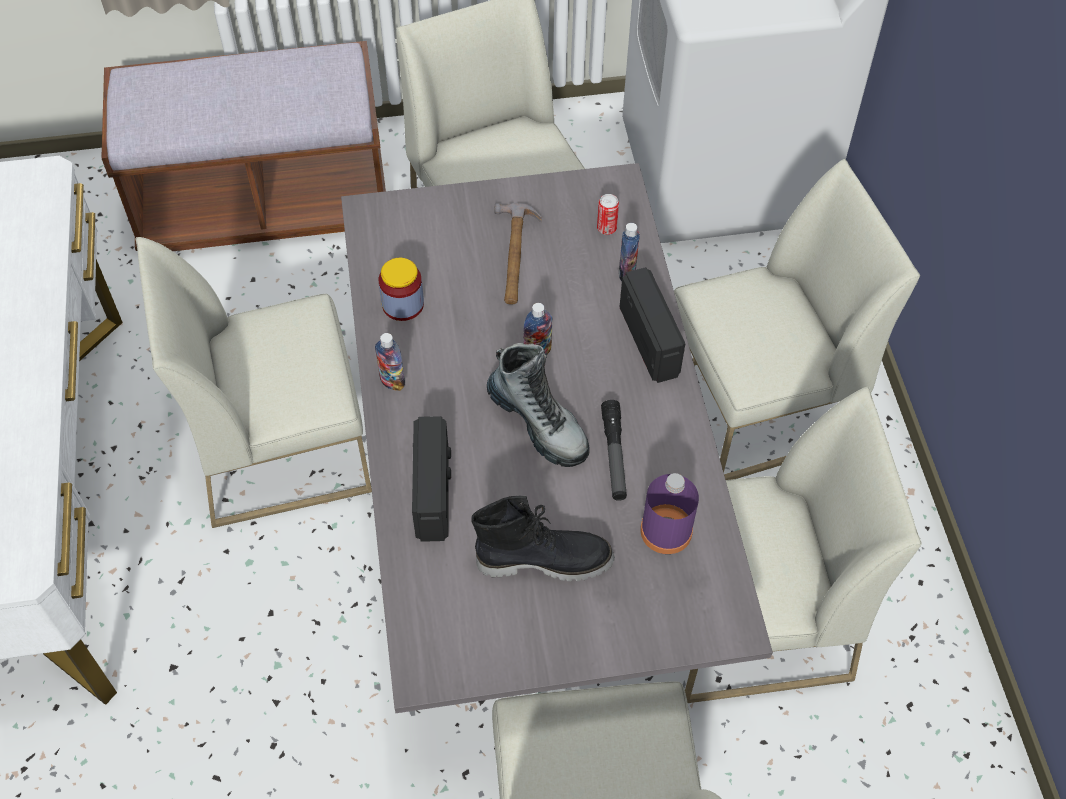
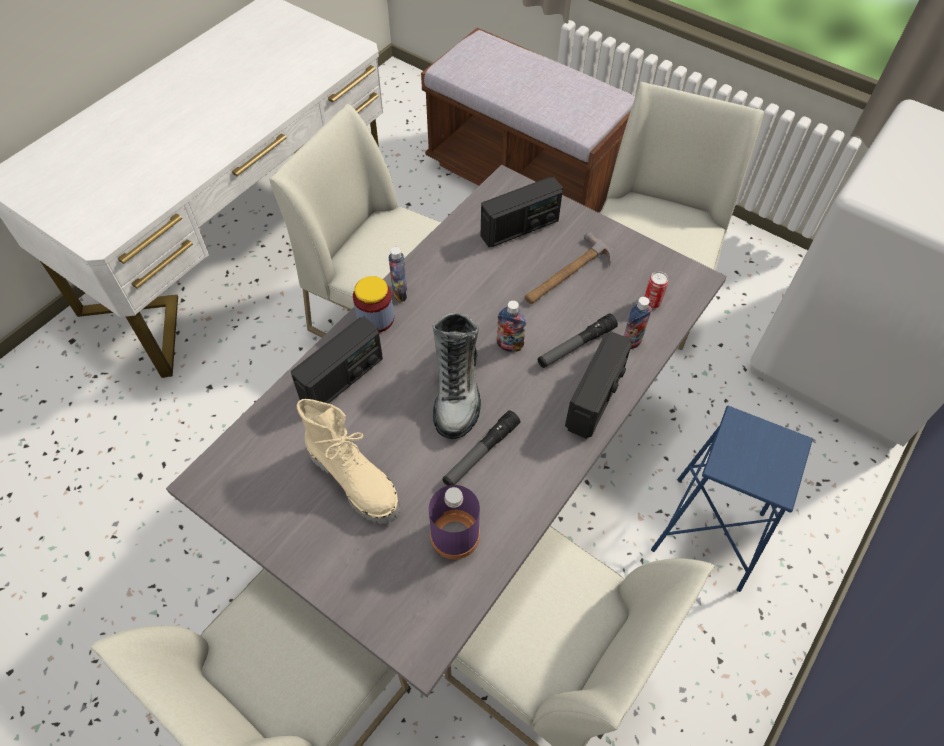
camera: 45 degrees right, 0 degrees up
jar [379,258,424,321] -> jar moved to [353,276,394,333]
black boot [471,496,615,581] -> beige boot [297,399,400,524]
white chair [674,159,920,480] -> blue stool [651,406,813,592]
none -> radio [481,177,563,247]
none -> flashlight [538,313,618,368]

